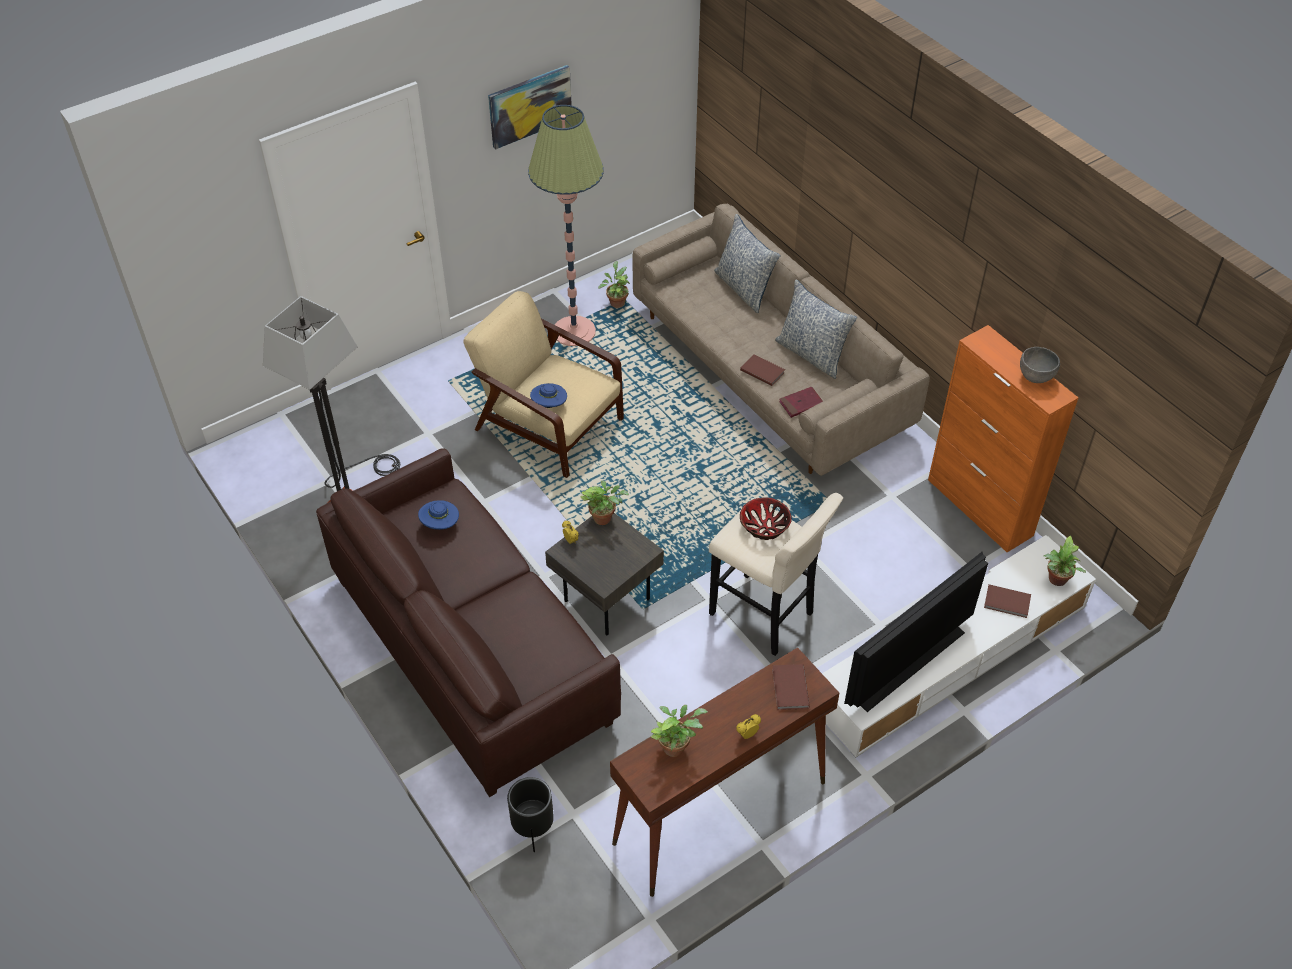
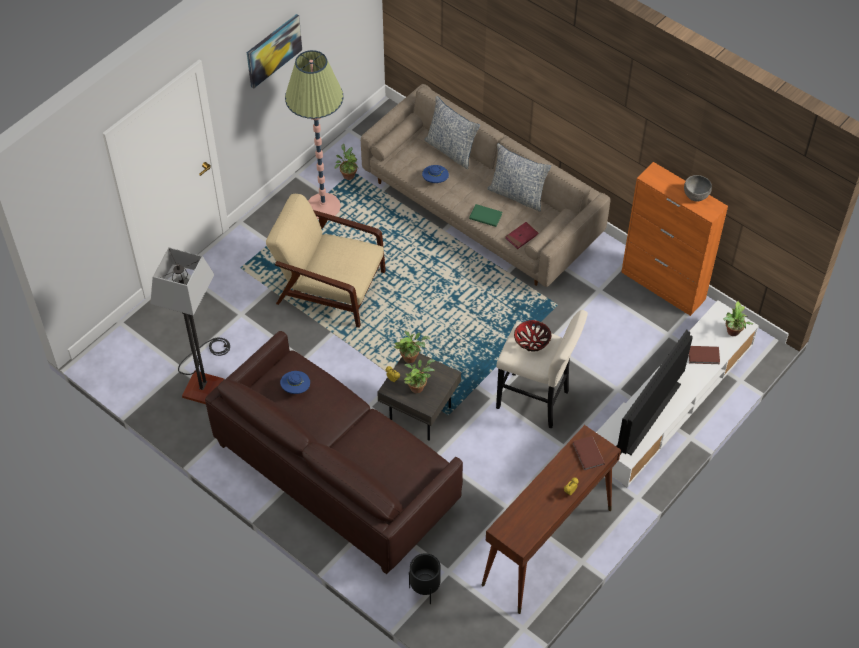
camera: 15 degrees left, 5 degrees up
blue hat [530,383,567,408] -> blue hat moved to [422,165,449,183]
potted plant [651,705,708,757] -> potted plant moved to [404,359,435,393]
brown book [740,354,785,386] -> green book [469,204,502,227]

